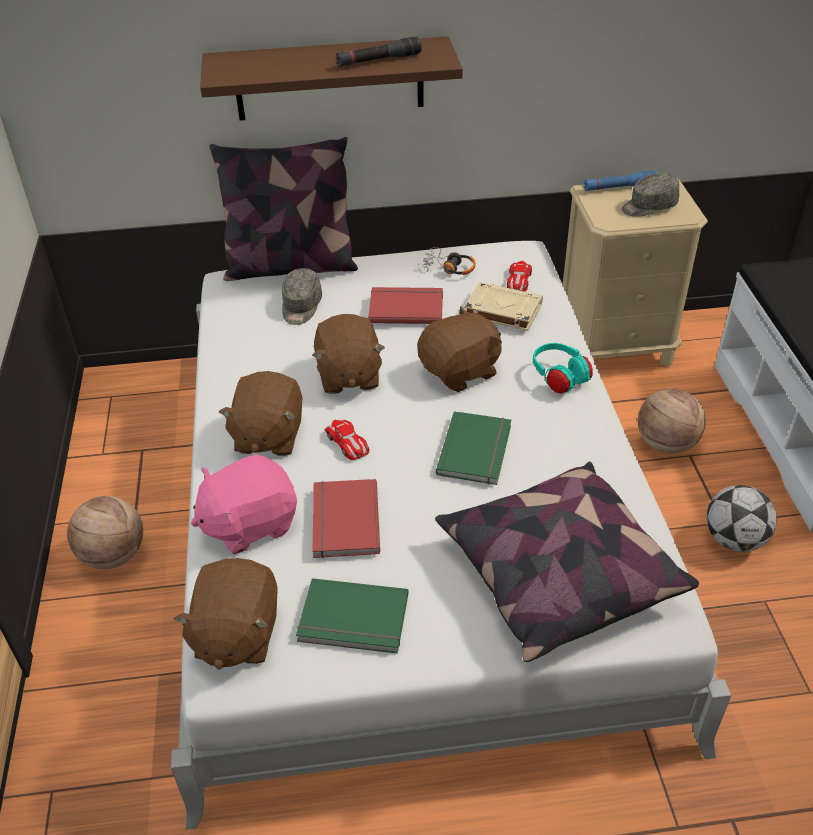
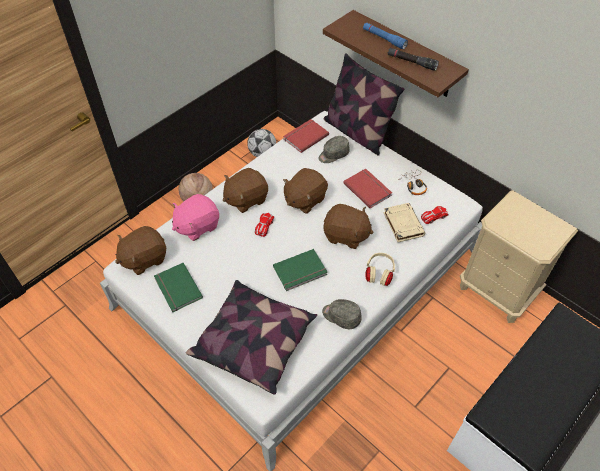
camera: 50 degrees right, 10 degrees up
pink plush toy [191,455,297,554] -> pink plush toy turned 60 degrees counterclockwise [172,194,219,241]
red book [312,479,380,558] -> red book moved to [283,119,329,153]
turquoise headphones [533,343,593,394] -> beige headphones [365,253,395,286]
blue flashlight [584,170,658,191] -> blue flashlight moved to [363,22,408,49]
grey cap [622,173,679,217] -> grey cap moved to [322,299,362,329]
basketball [638,388,706,454] -> none
football [706,485,777,552] -> football moved to [247,129,276,157]

